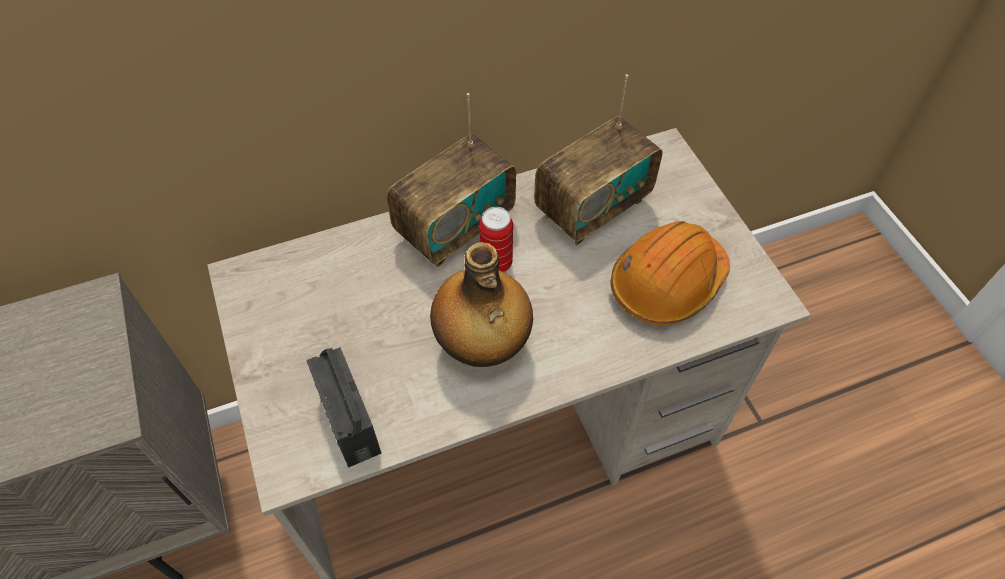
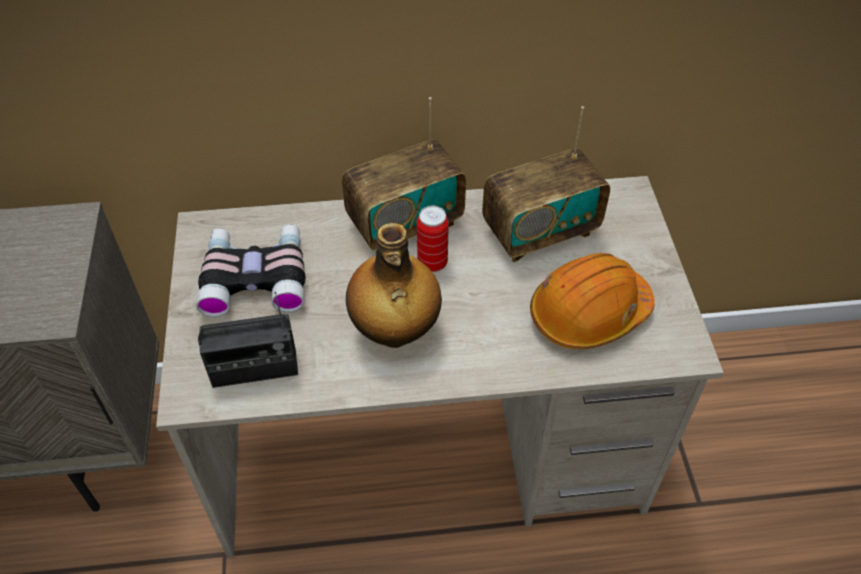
camera: 15 degrees right, 5 degrees down
radio [306,347,381,467] -> radio turned 90 degrees counterclockwise [198,291,298,388]
none -> binoculars [196,225,306,317]

